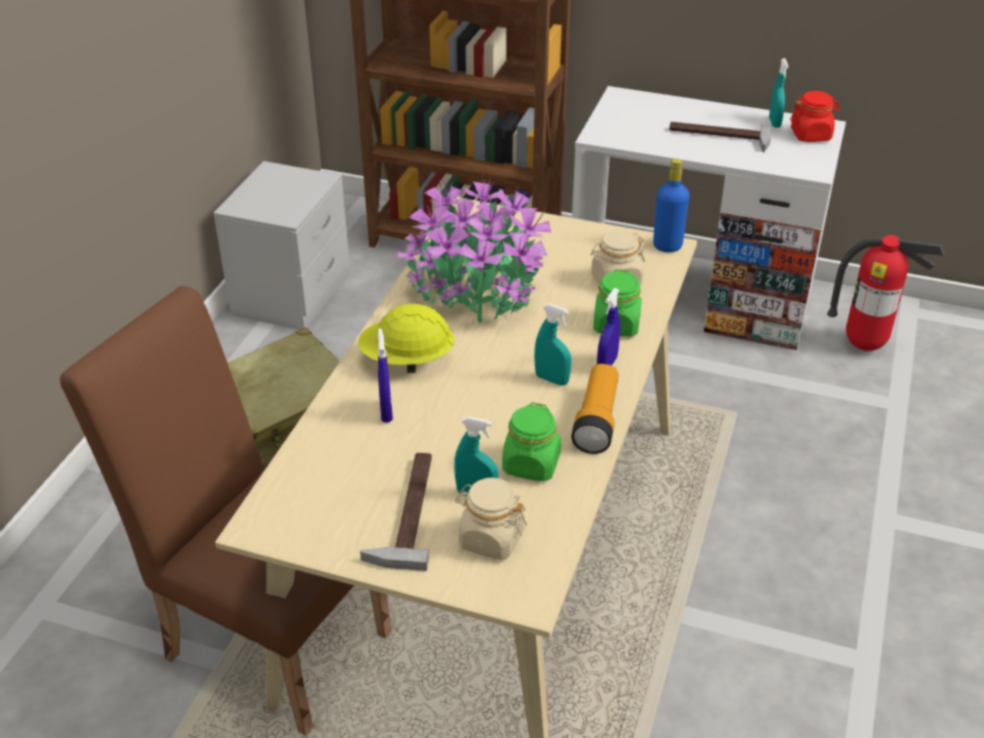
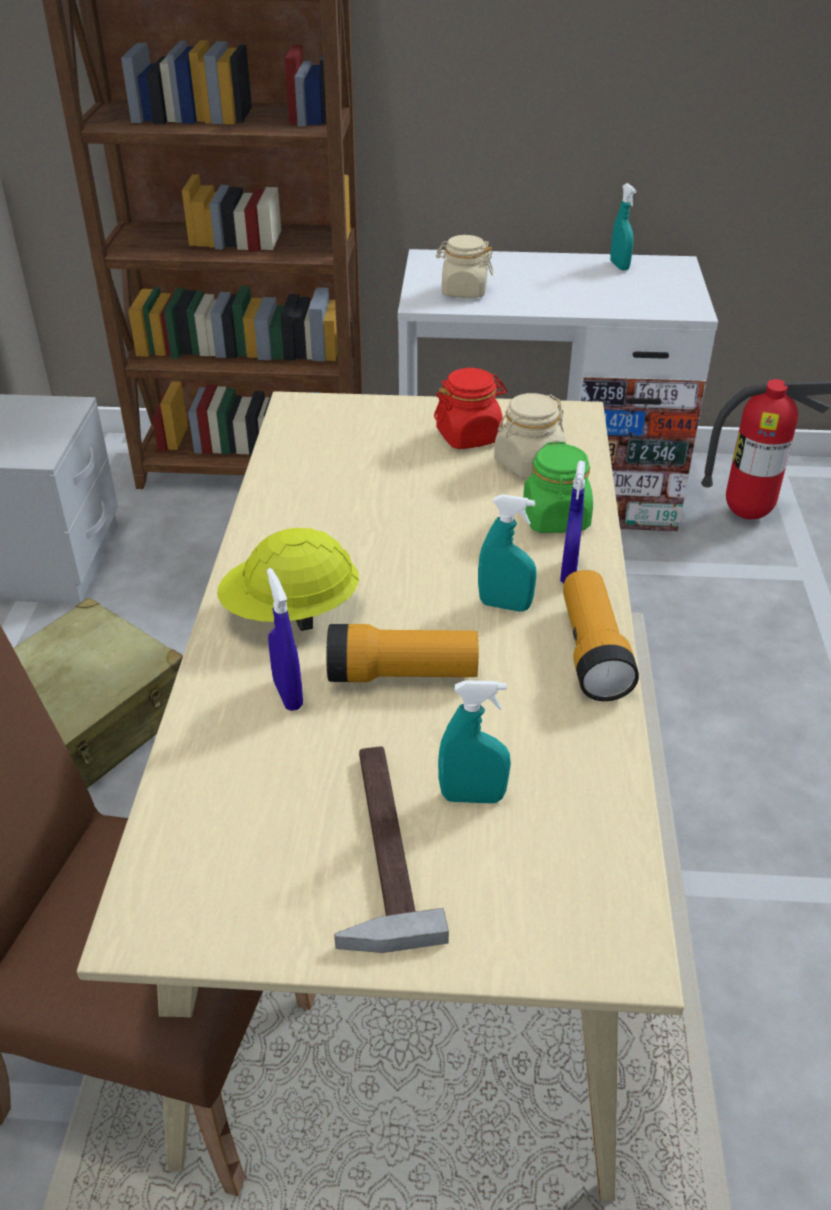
camera: 15 degrees left, 0 degrees up
potted plant [397,175,551,322] -> none
beige jar [455,478,527,560] -> beige jar moved to [436,235,493,298]
green jar [502,402,561,481] -> none
blue bottle [653,159,689,252] -> none
hammer [669,122,772,153] -> none
red jar [790,91,840,142] -> red jar moved to [434,368,507,449]
none -> flashlight [326,624,479,682]

